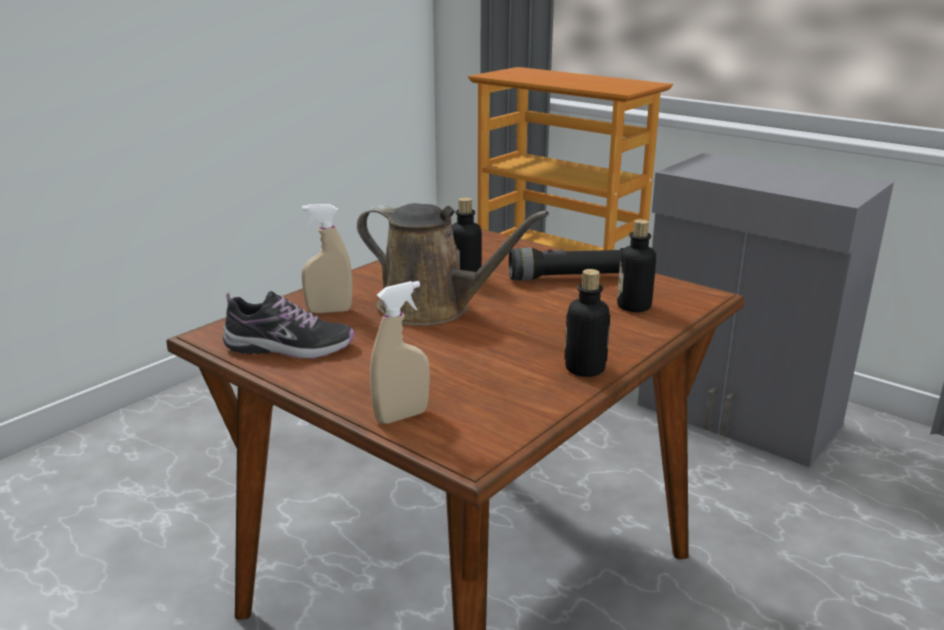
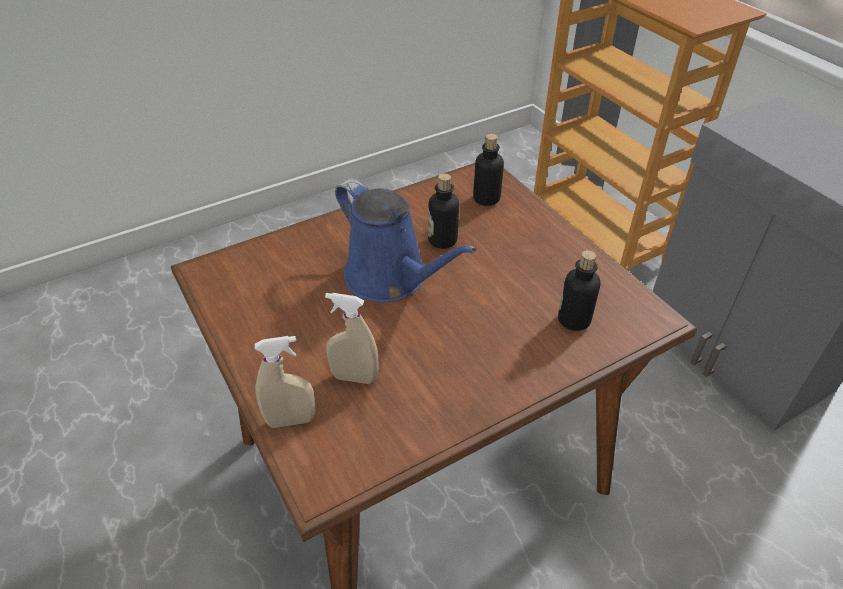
camera: 20 degrees right, 20 degrees up
shoe [223,291,354,359] -> none
beige spray bottle [301,204,353,313] -> beige spray bottle moved to [325,293,378,384]
brown watering can [357,203,549,326] -> blue watering can [335,179,476,302]
black flashlight [509,247,624,281] -> none
bottle [564,269,610,377] -> bottle moved to [473,134,504,206]

